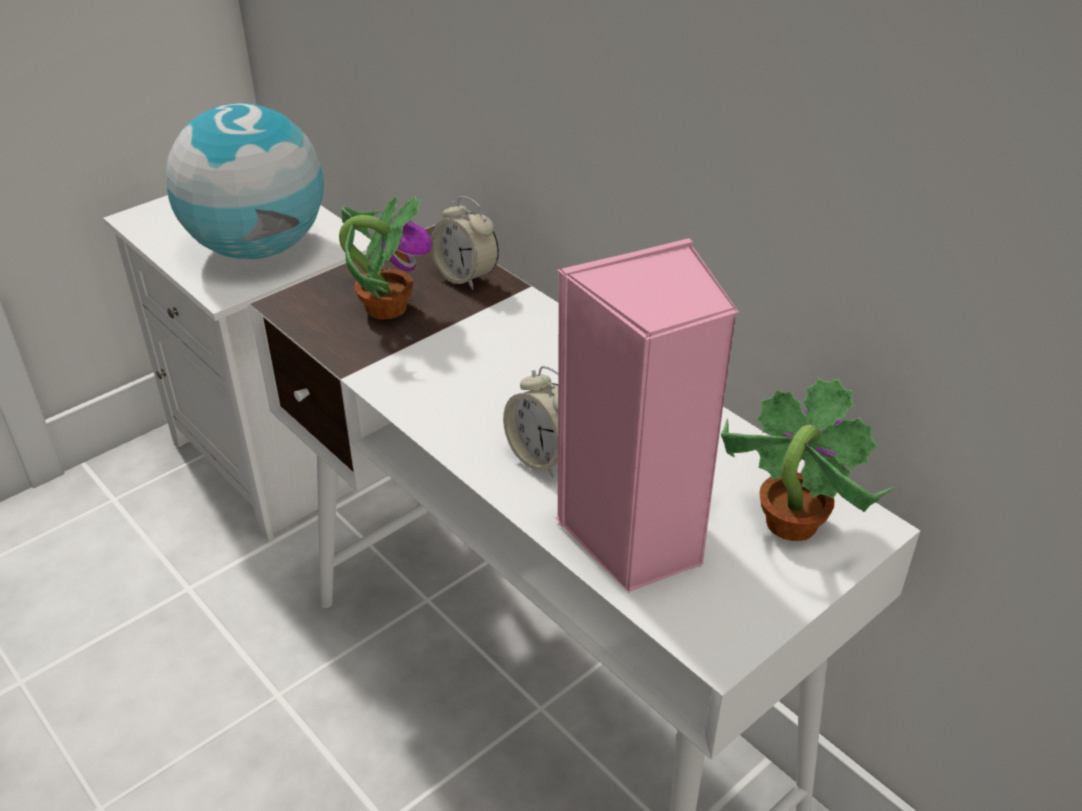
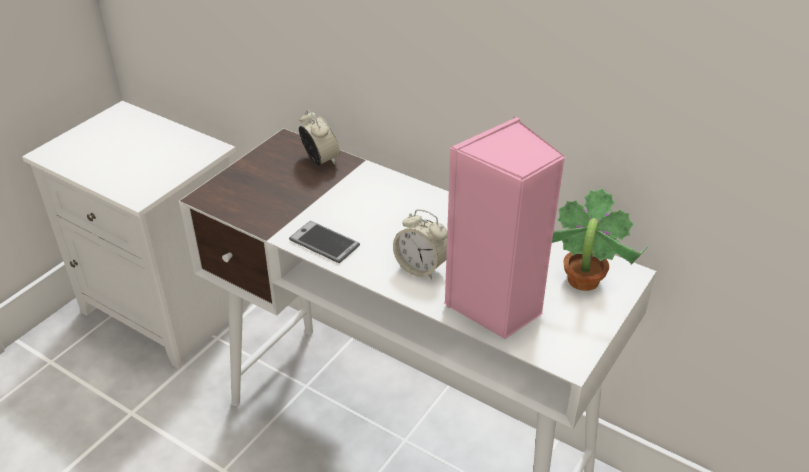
camera: 15 degrees left, 0 degrees up
globe [166,103,324,259] -> none
potted plant [339,195,432,319] -> none
alarm clock [431,196,499,290] -> alarm clock turned 150 degrees counterclockwise [299,109,340,165]
none -> phone [289,221,360,263]

